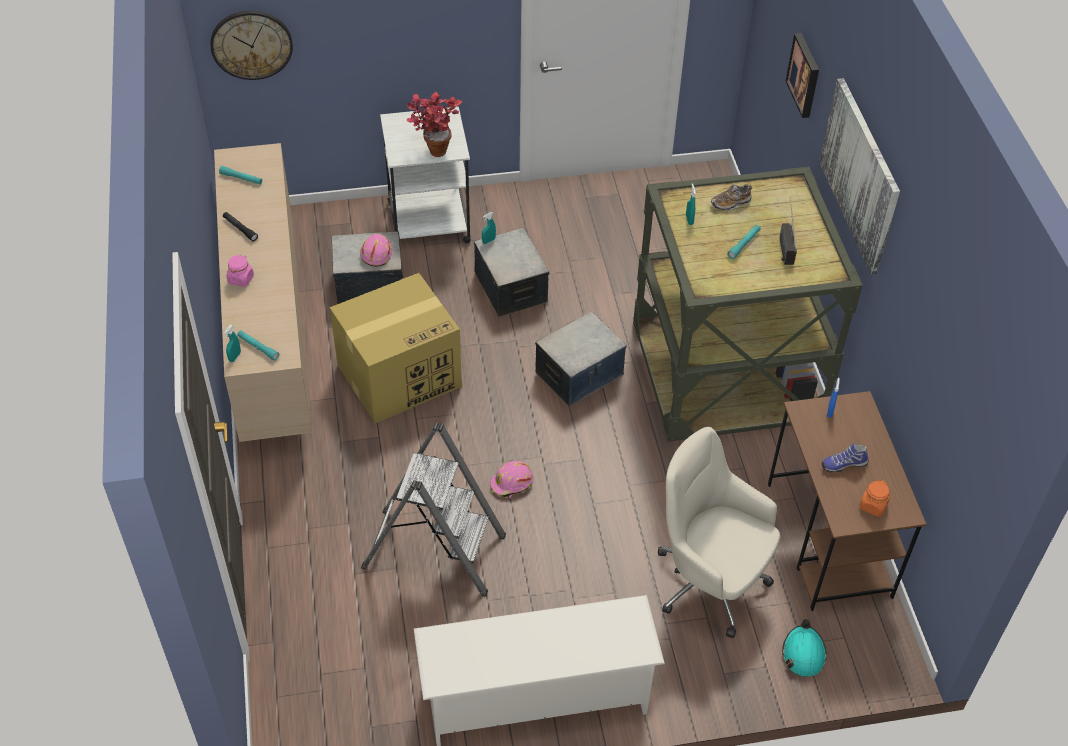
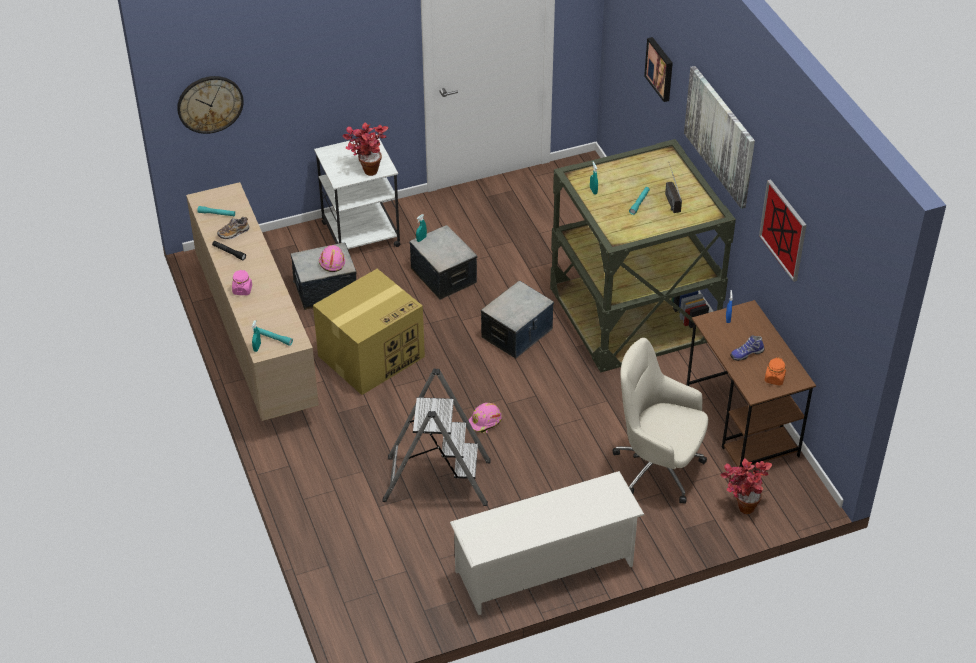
camera: 10 degrees left, 5 degrees down
shoe [711,184,752,211] -> shoe moved to [217,217,250,239]
turquoise hard hat [782,619,827,677] -> potted plant [721,459,772,514]
none -> picture [759,179,807,282]

